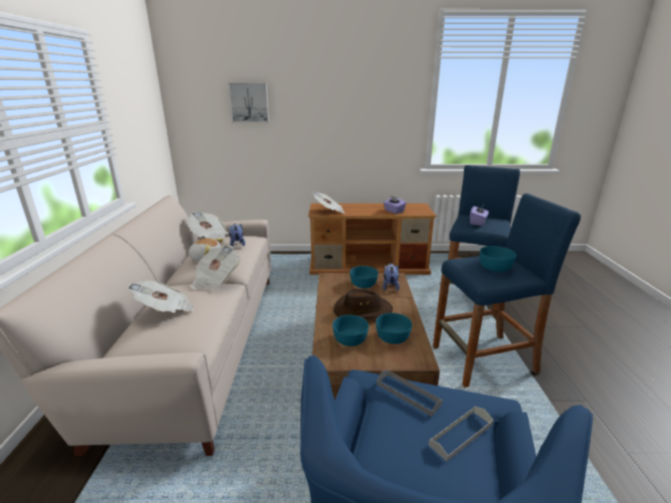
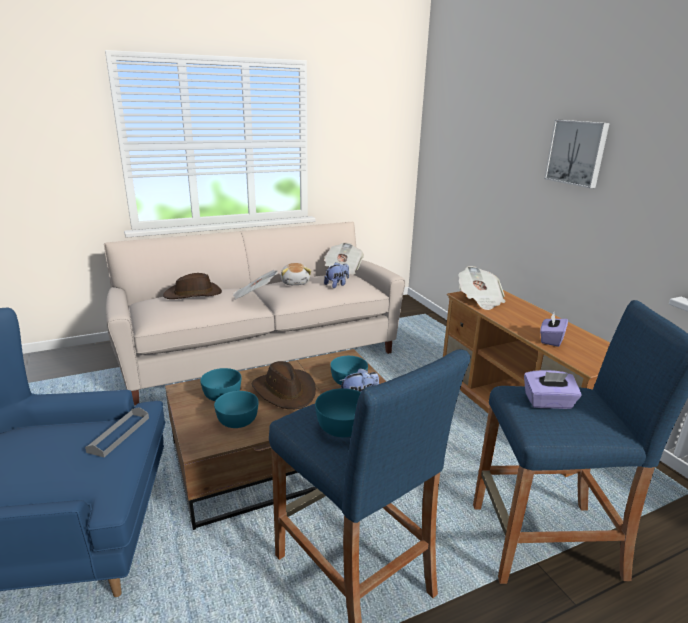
camera: 65 degrees right, 0 degrees up
newspaper [127,280,196,313] -> brown hat [163,273,222,299]
picture [228,83,269,122] -> picture moved to [545,120,610,188]
grey tray [429,406,493,461] -> none

